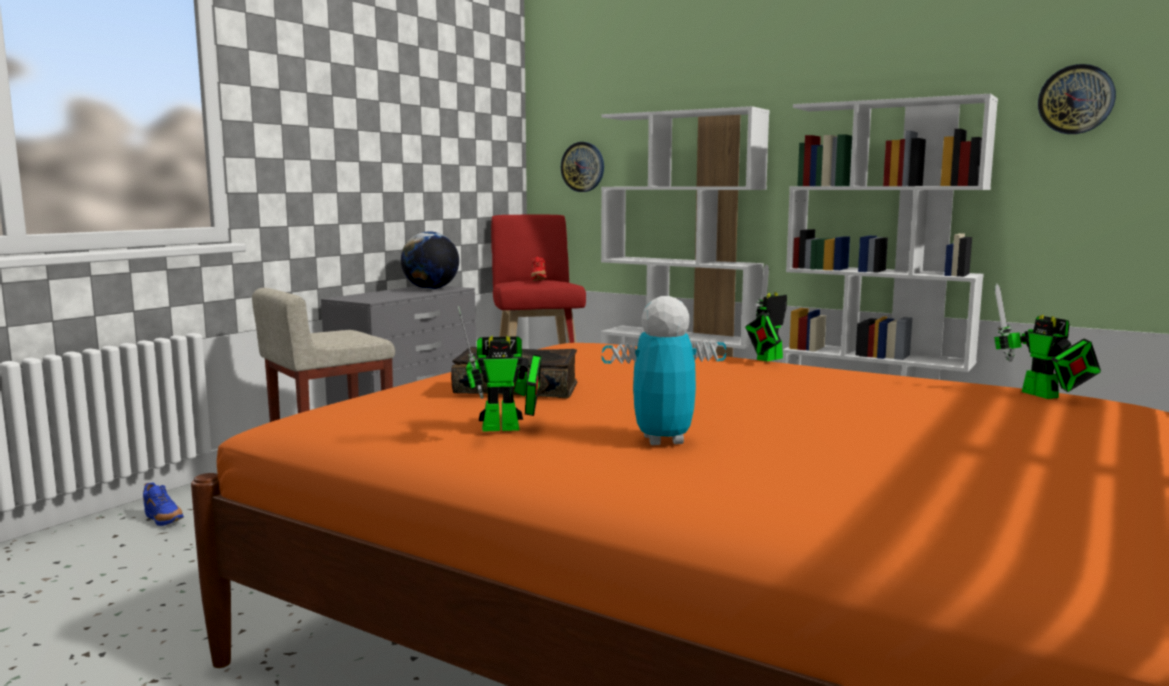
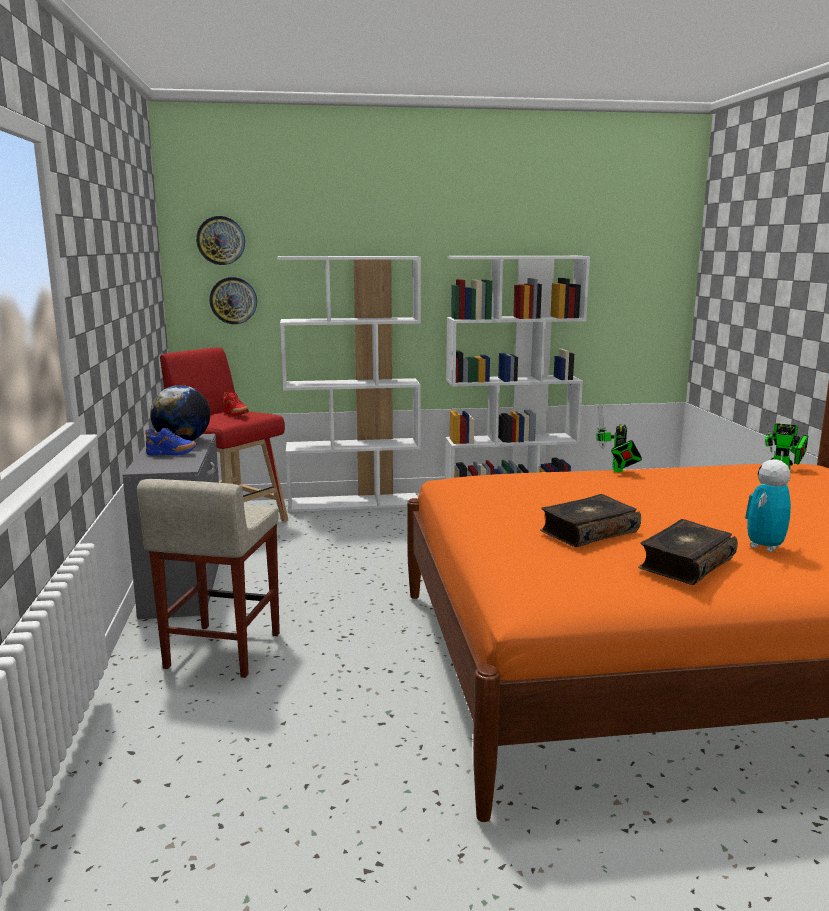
camera: 40 degrees left, 5 degrees up
blue shoe [143,483,184,526] -> blue shoe moved to [145,428,196,455]
toy robot [457,306,542,432] -> book [638,519,738,585]
wall clock [1038,64,1116,134] -> wall clock moved to [196,216,245,265]

